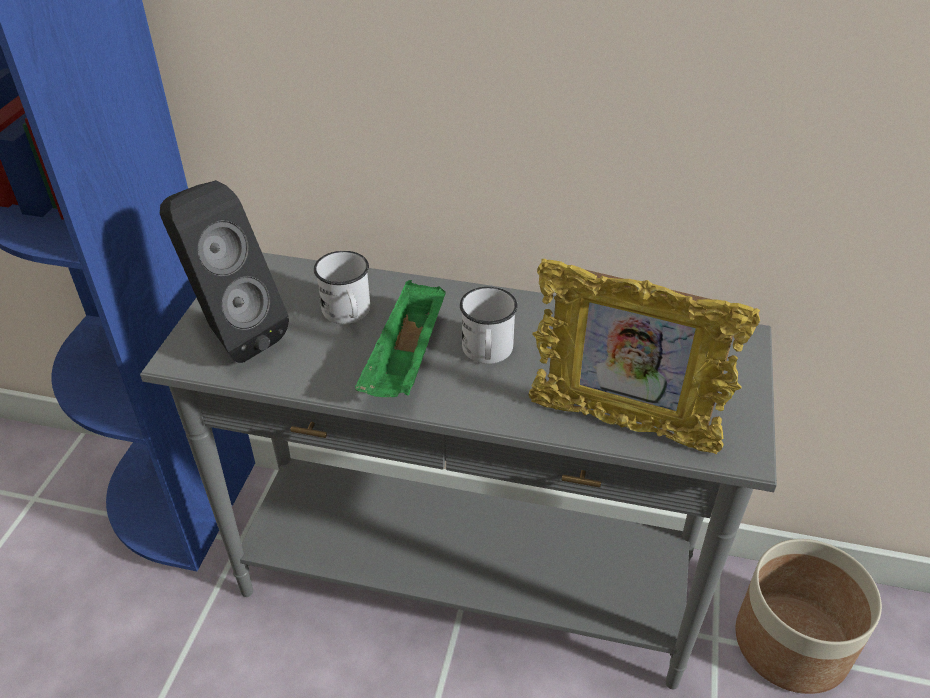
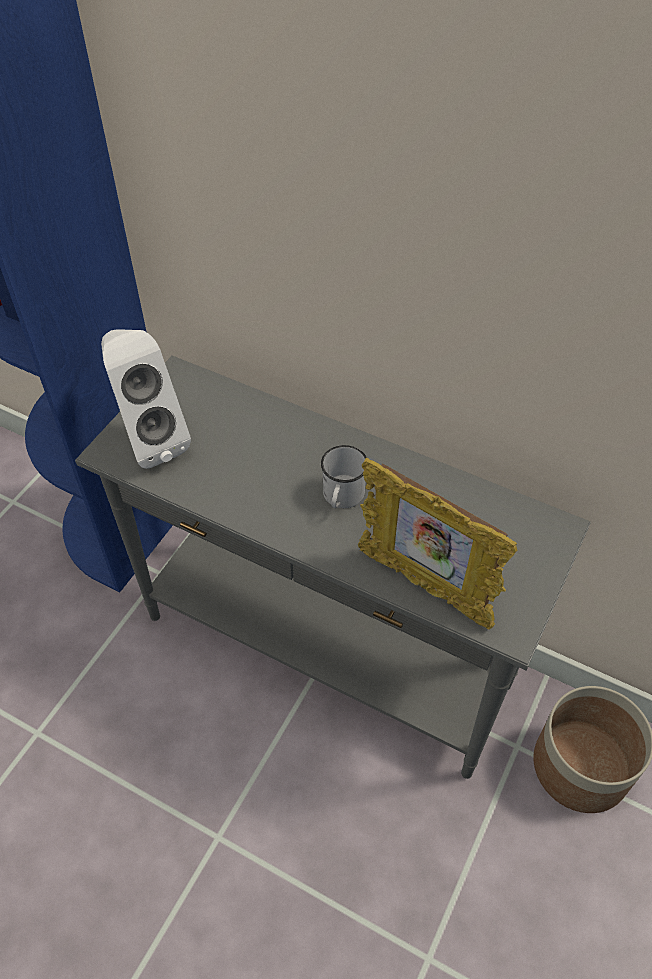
camera: 15 degrees right, 10 degrees up
black speaker [160,180,289,363] -> white speaker [101,329,191,469]
white mug [314,251,370,324] -> none
green tray [355,280,446,397] -> none

